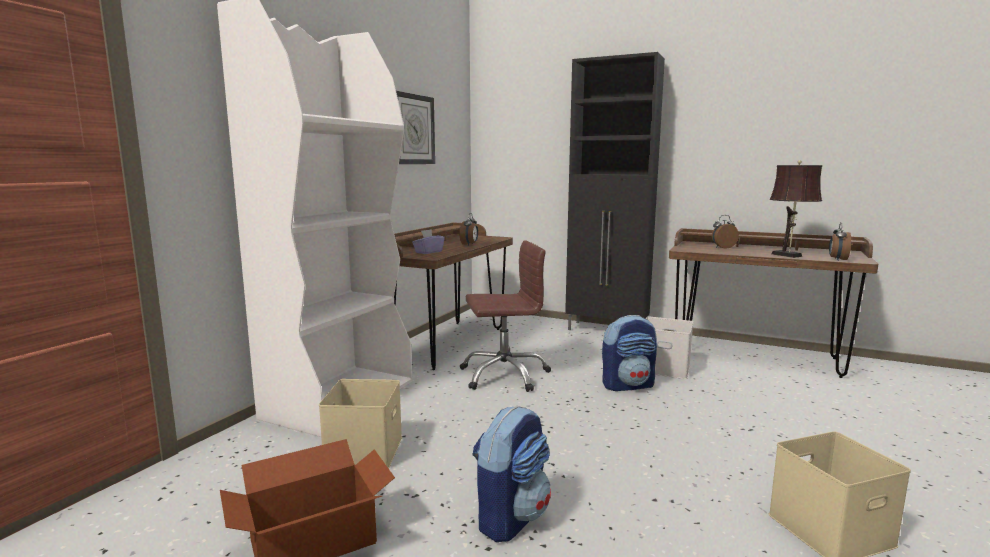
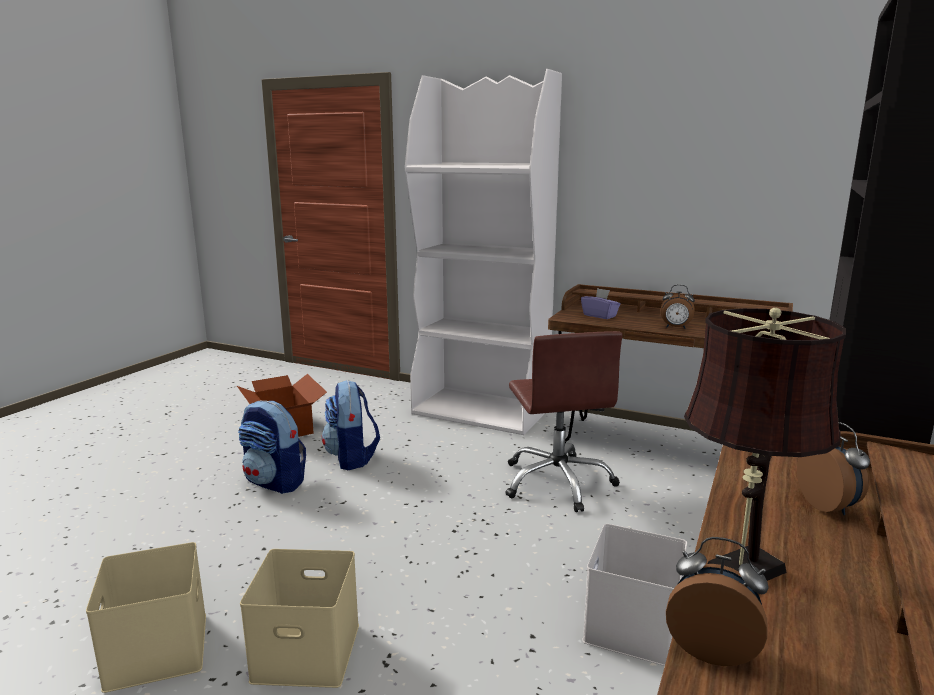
camera: 90 degrees right, 5 degrees up
beige storage box [319,379,402,469] -> beige storage box moved to [240,549,359,688]
wall clock [396,91,435,164] -> none
backpack [602,315,657,391] -> backpack moved to [322,380,380,470]

